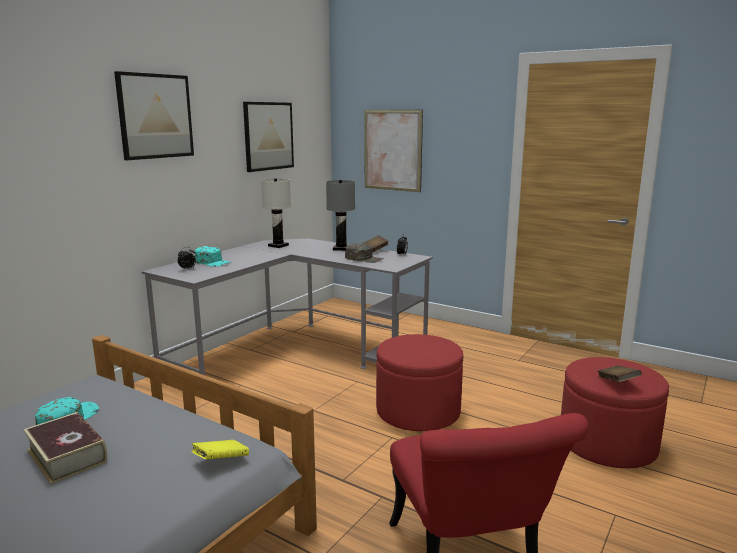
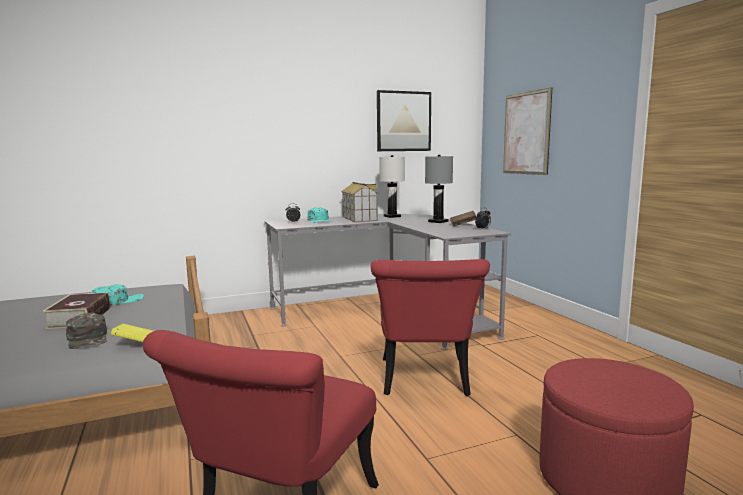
camera: 35 degrees right, 5 degrees down
picture [114,71,194,160] -> none
green cap [345,243,384,263] -> green cap moved to [66,313,107,349]
red ottoman [376,334,463,431] -> red chair [371,259,490,396]
brown book [598,365,642,382] -> none
none -> toy house [341,182,379,222]

